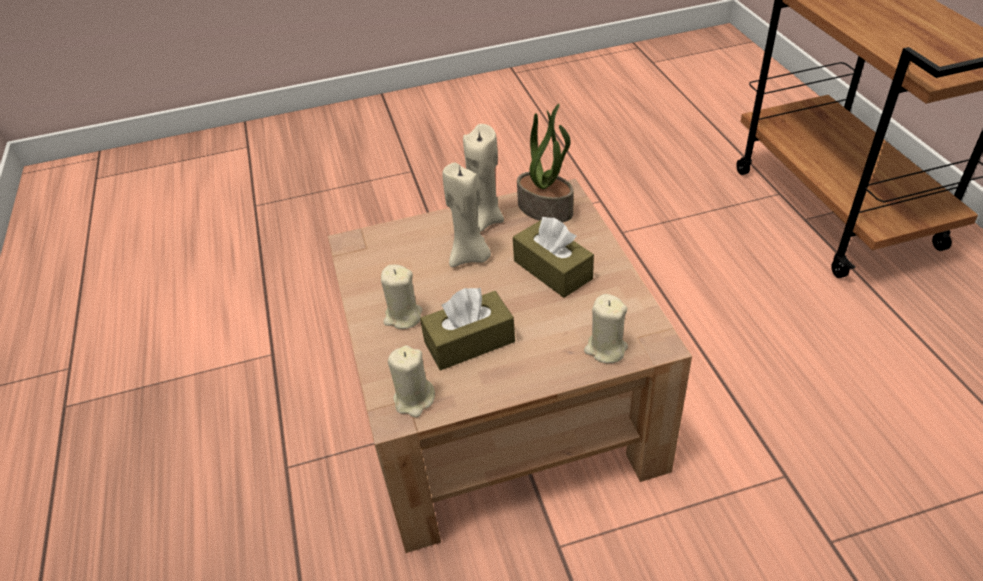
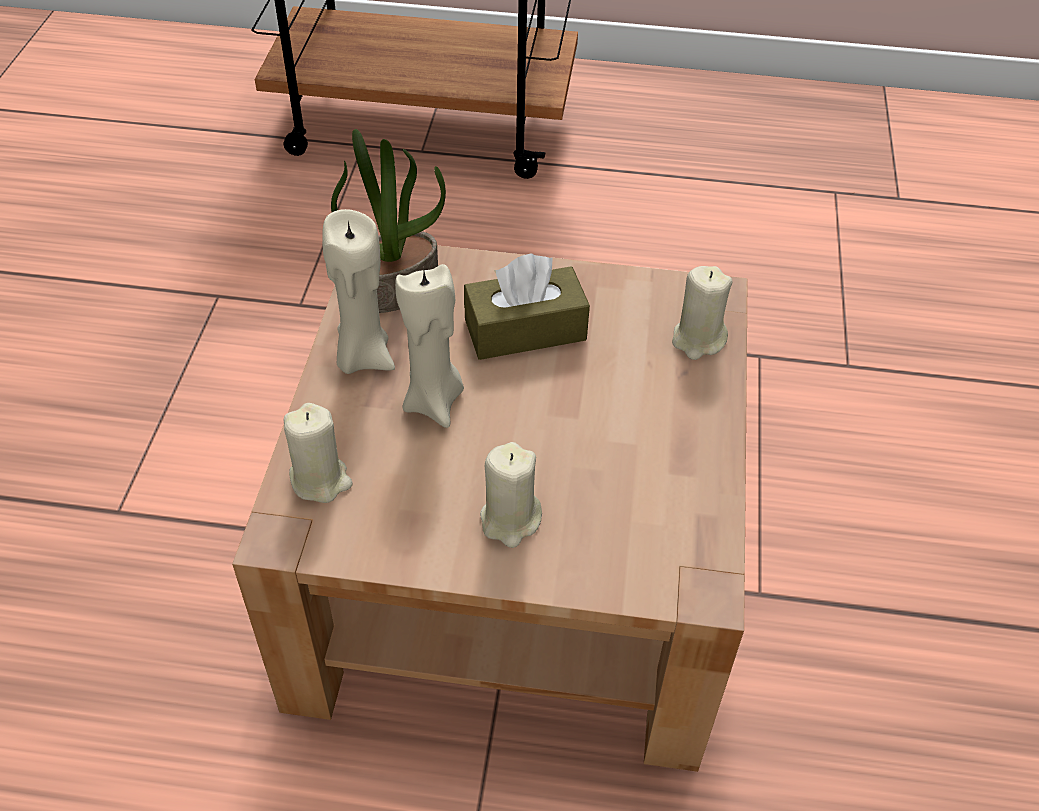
camera: 70 degrees left, 5 degrees up
beige candle [388,345,435,417] -> beige candle moved to [283,403,353,503]
brown tissue box [420,287,515,370] -> none

